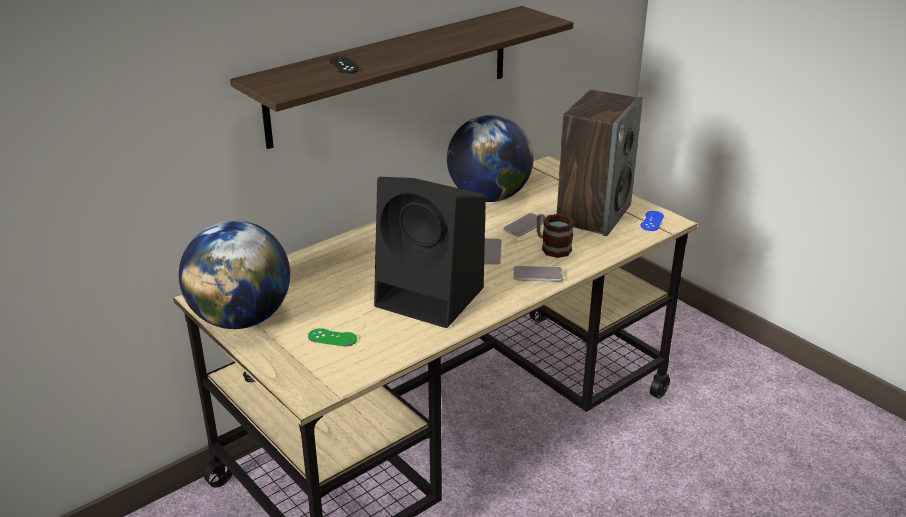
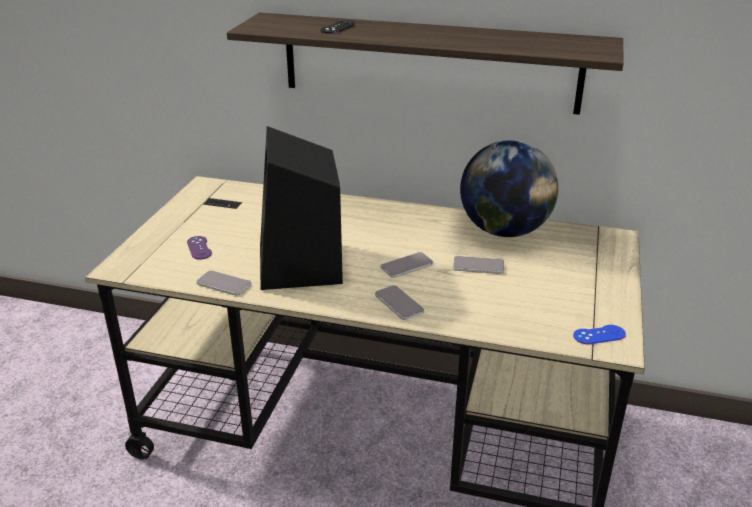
camera: 55 degrees right, 0 degrees up
globe [179,220,290,329] -> none
green game controller [308,328,357,346] -> purple game controller [187,236,212,259]
mug [537,214,574,258] -> none
speaker [557,89,643,236] -> none
none -> phone [196,270,252,296]

